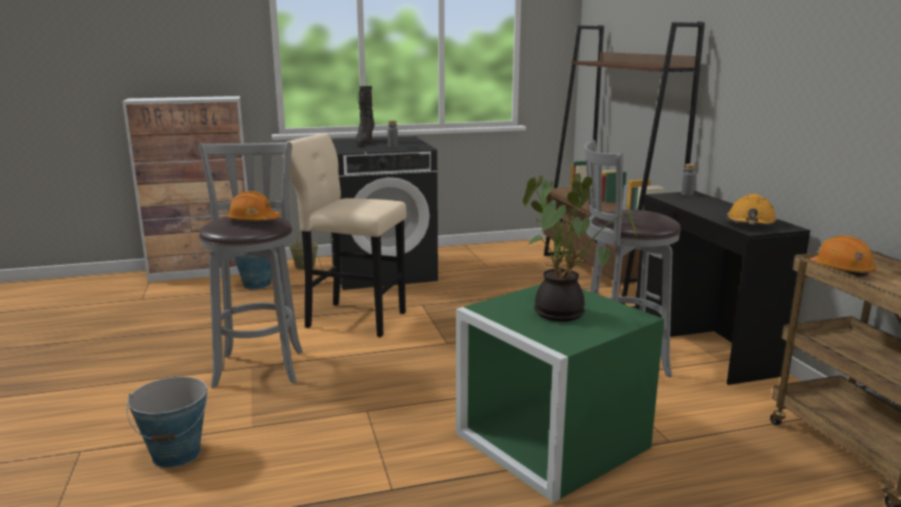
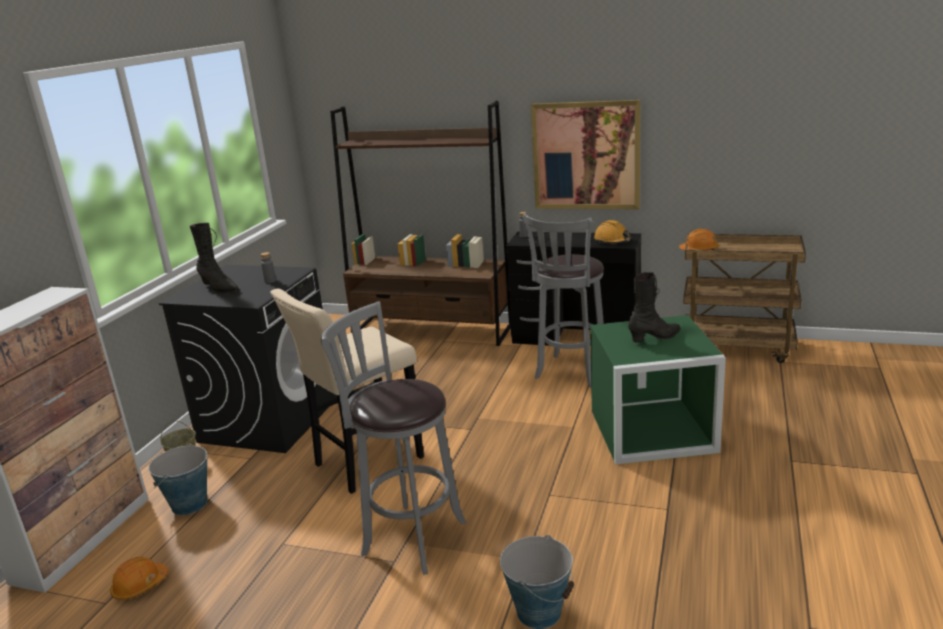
camera: 55 degrees left, 5 degrees up
orange hard hat [227,191,281,221] -> orange hard hat moved to [110,557,168,600]
potted plant [523,173,637,322] -> black boot [628,272,681,343]
none -> picture [531,100,640,209]

